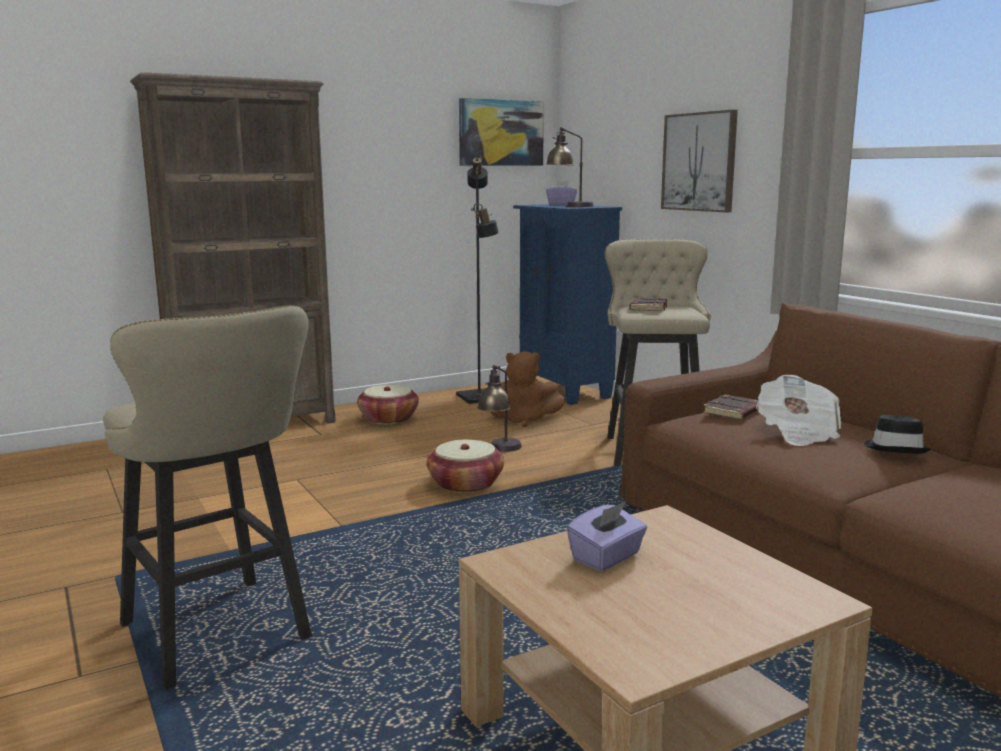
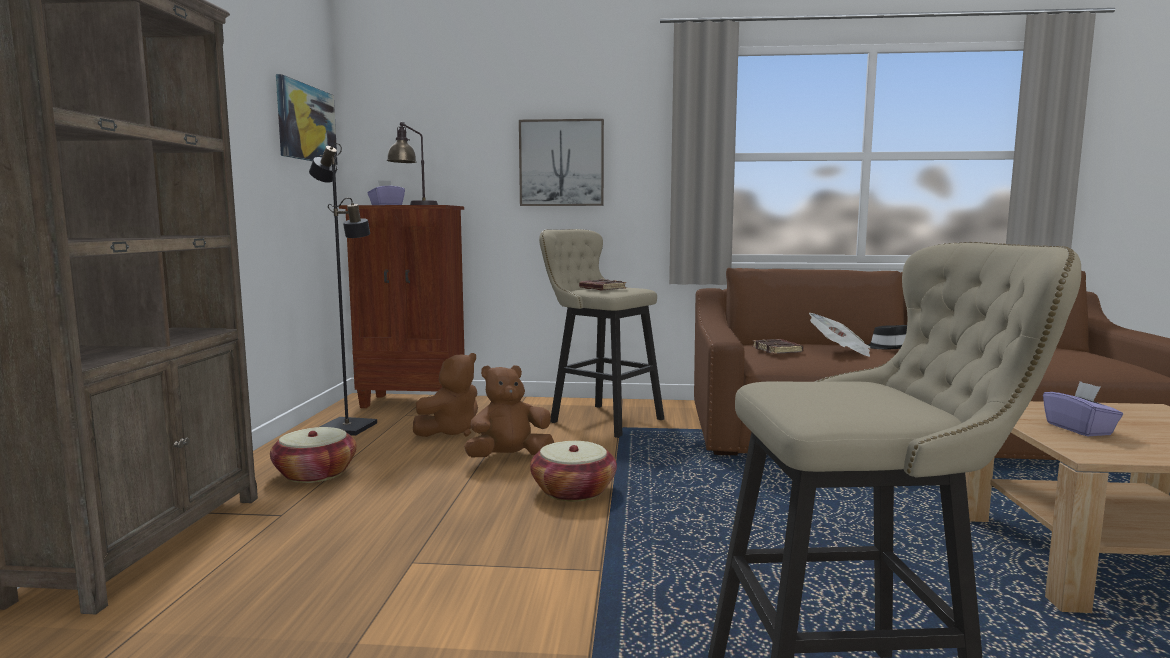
camera: 55 degrees left, 5 degrees down
table lamp [477,365,522,452] -> brown plush toy [464,365,554,457]
blue cabinet [513,204,622,405] -> brown cabinet [339,205,465,408]

